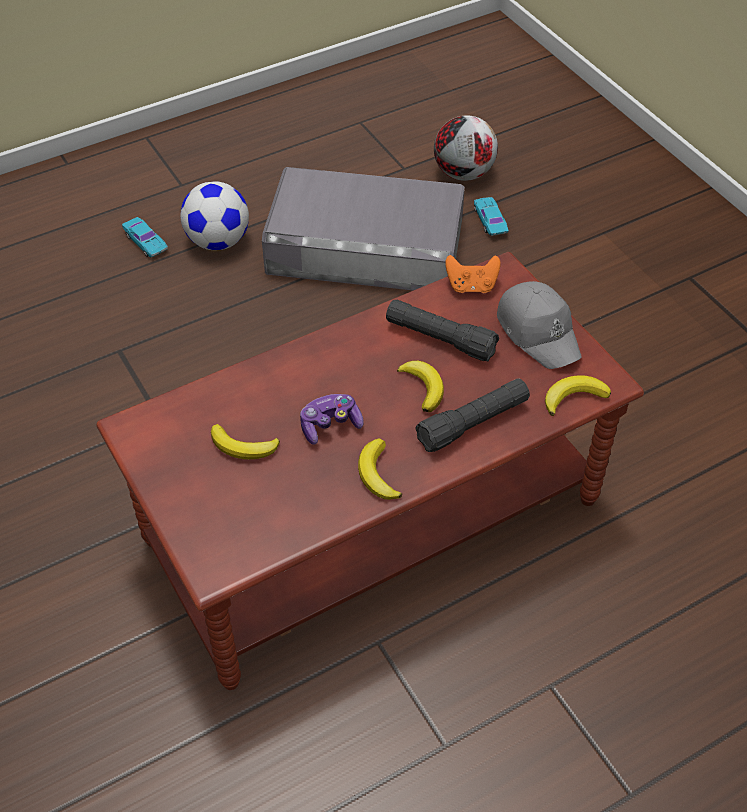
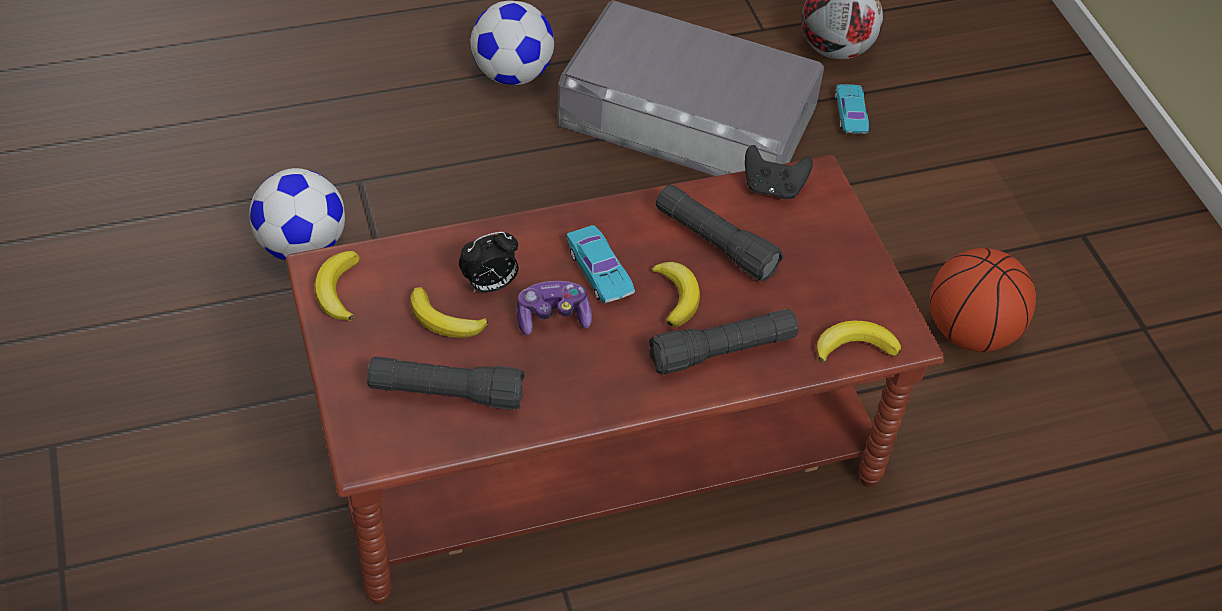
camera: 10 degrees right, 0 degrees up
turquoise toy car [122,217,168,257] -> turquoise toy car moved to [567,225,635,303]
banana [358,438,402,500] -> banana moved to [314,251,359,321]
orange game controller [445,255,500,293] -> black game controller [745,145,813,199]
grey cap [497,281,582,369] -> none
none -> football [249,168,345,260]
none -> black flashlight [367,356,525,410]
none -> alarm clock [459,232,518,293]
none -> basketball [930,248,1036,352]

